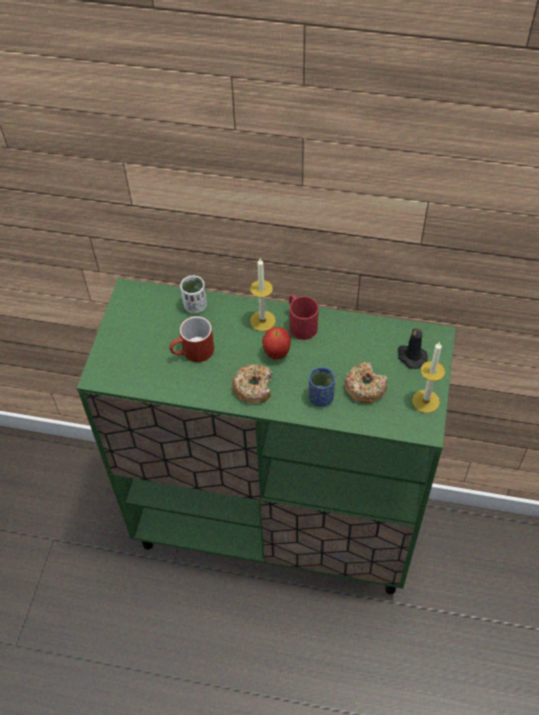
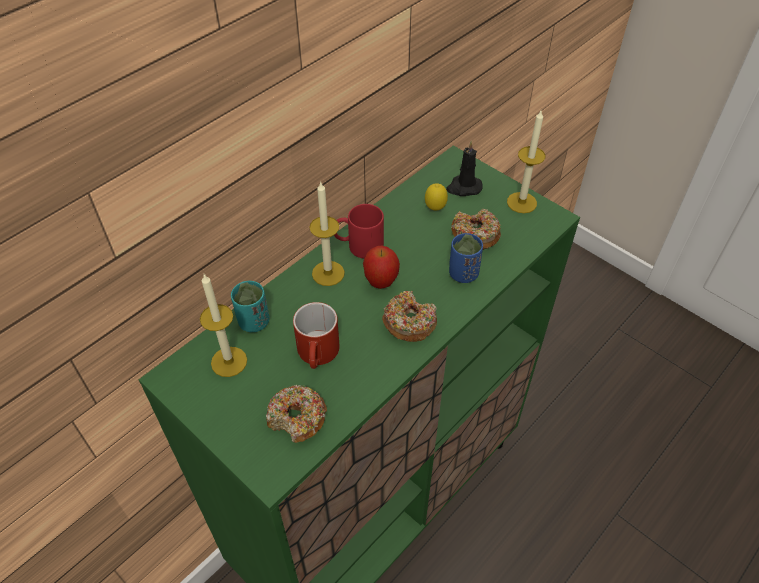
camera: 60 degrees left, 5 degrees down
white cup [180,276,207,313] -> turquoise cup [231,281,270,332]
none -> candle [200,274,247,377]
none -> donut [266,385,327,443]
none -> lemon [425,183,448,211]

